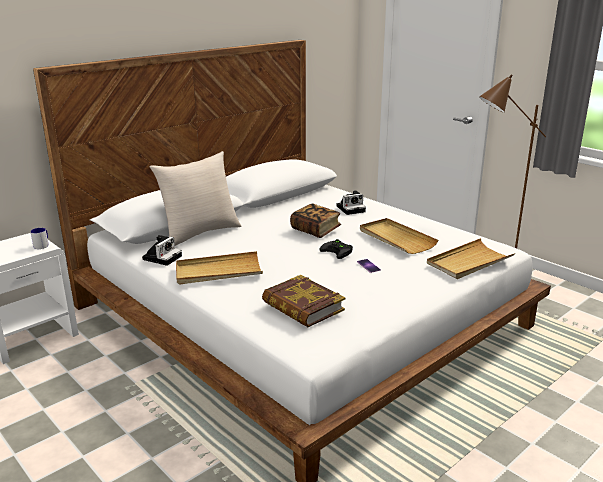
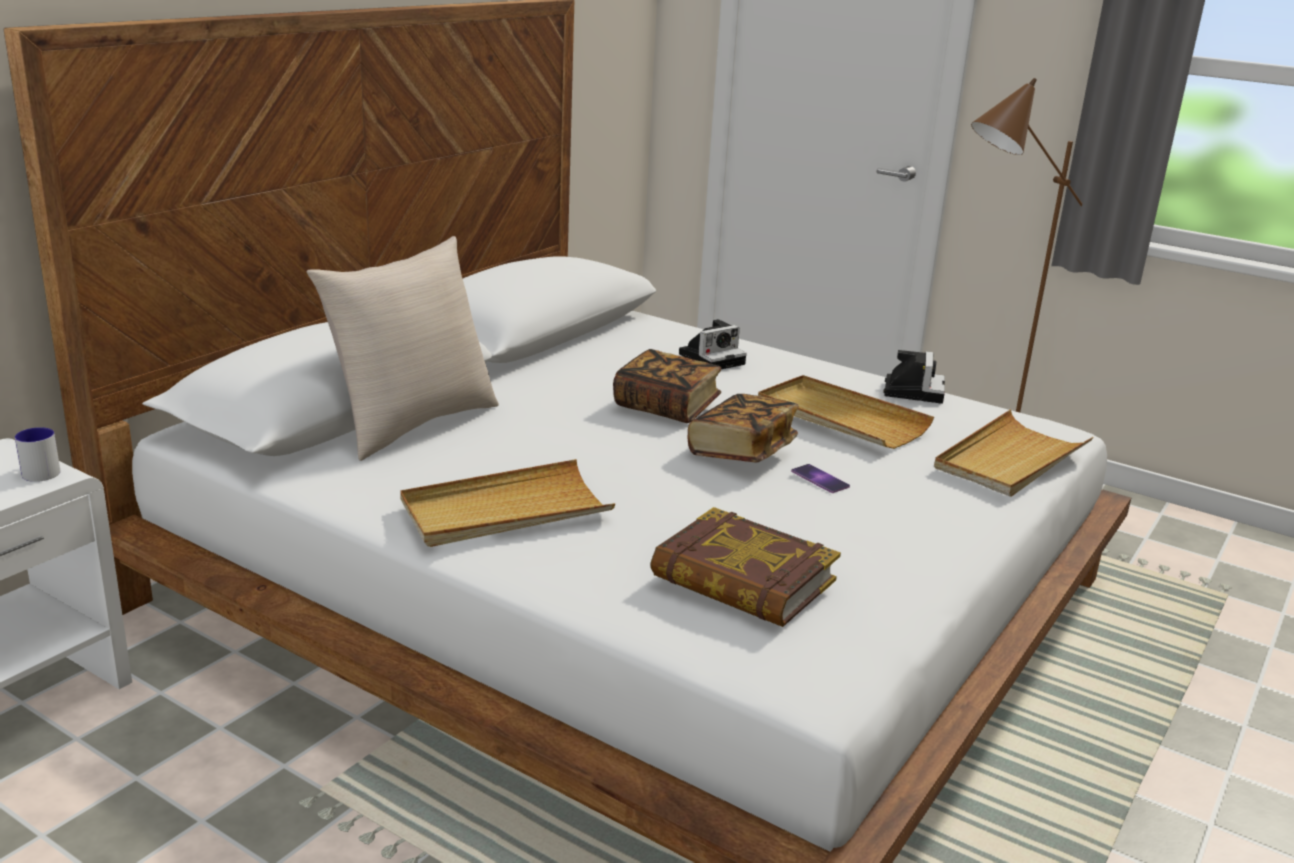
camera: 15 degrees left, 0 degrees up
camera [142,235,182,266] -> camera moved to [883,350,945,404]
black game controller [319,239,353,259] -> book [688,394,799,462]

